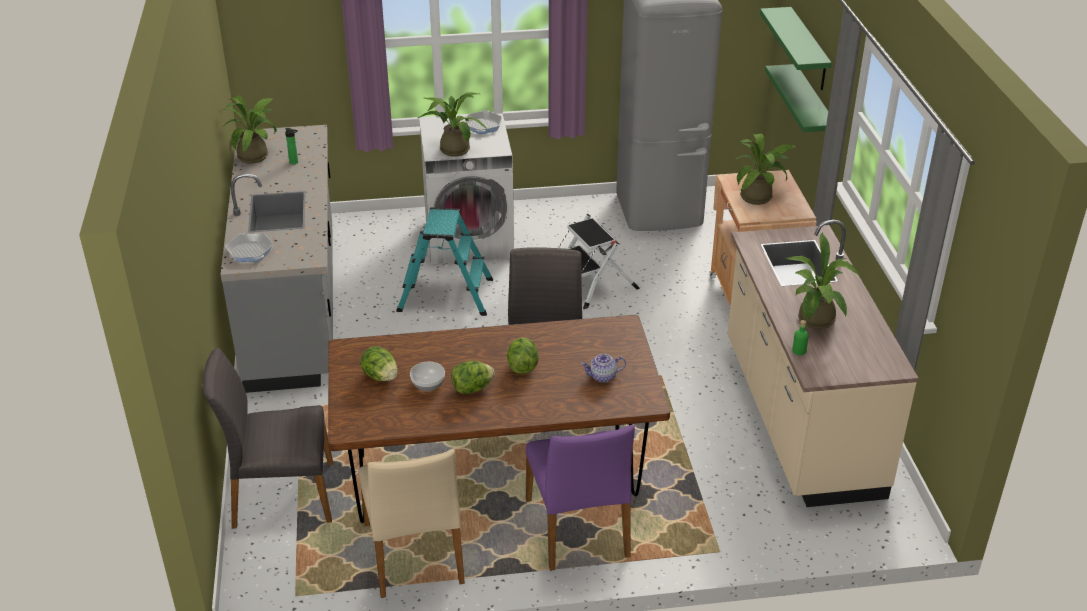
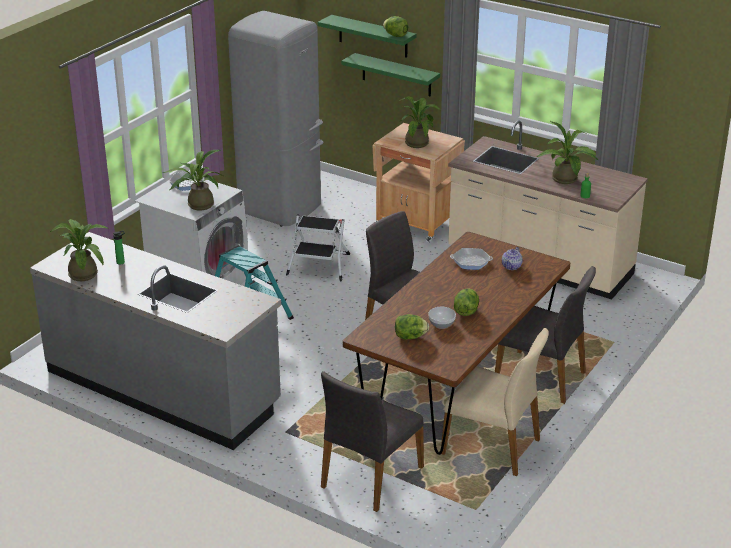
camera: 50 degrees left, 5 degrees down
frying pan [225,233,273,262] -> frying pan moved to [450,248,493,270]
lettuce [507,337,539,374] -> lettuce moved to [383,16,409,37]
purple chair [526,425,635,571] -> grey chair [495,266,596,404]

